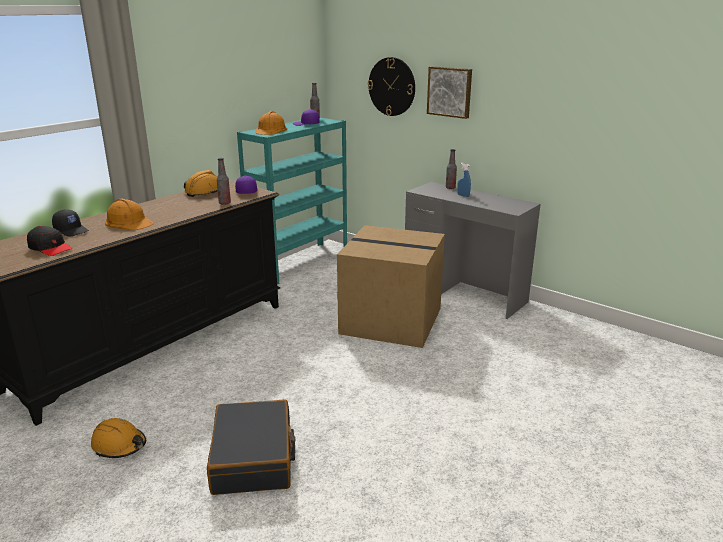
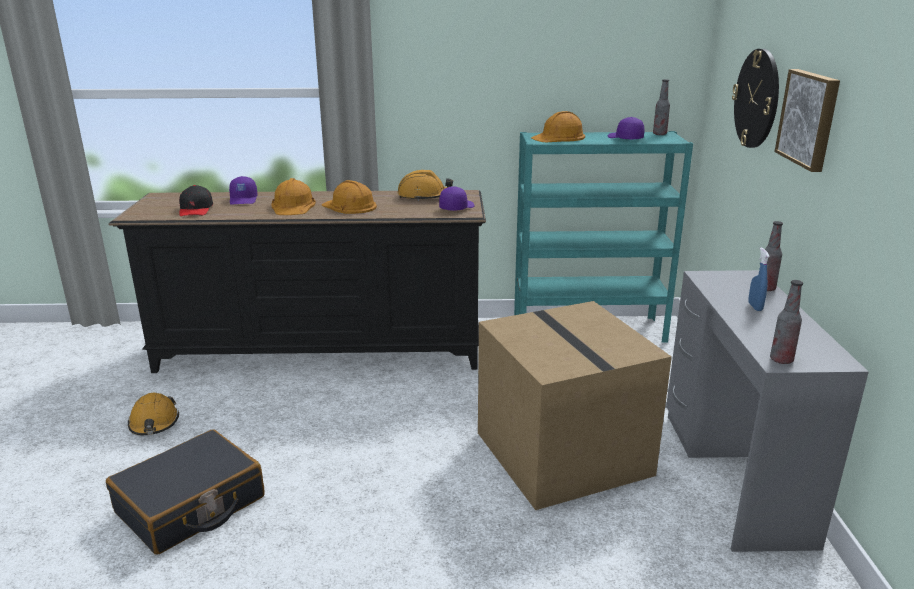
camera: 50 degrees right, 0 degrees up
black cap [52,209,89,237] -> purple cap [229,176,258,205]
bottle [217,158,231,205] -> bottle moved to [770,280,803,364]
none -> orange hard hat [322,180,377,214]

